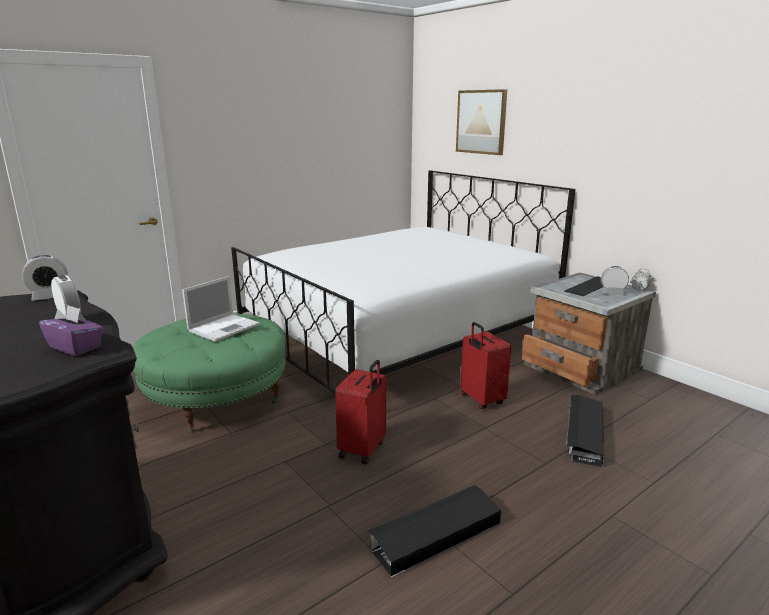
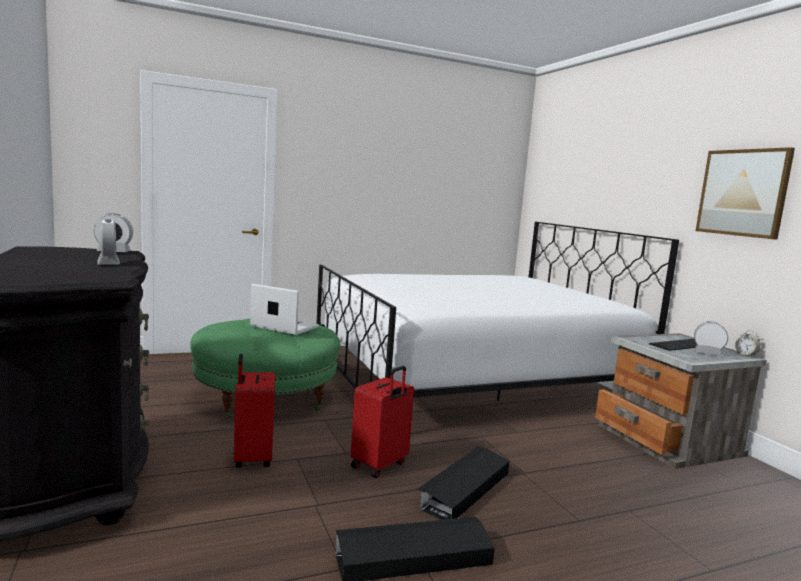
camera: 15 degrees right, 10 degrees down
purple tissue box [39,305,104,356] -> none
laptop [182,276,260,342] -> laptop turned 120 degrees counterclockwise [250,284,319,335]
picture [456,89,507,155] -> picture moved to [696,147,795,240]
red suitcase [461,322,511,409] -> red suitcase moved to [234,354,275,468]
black storage box [566,395,604,467] -> black storage box moved to [417,447,510,520]

